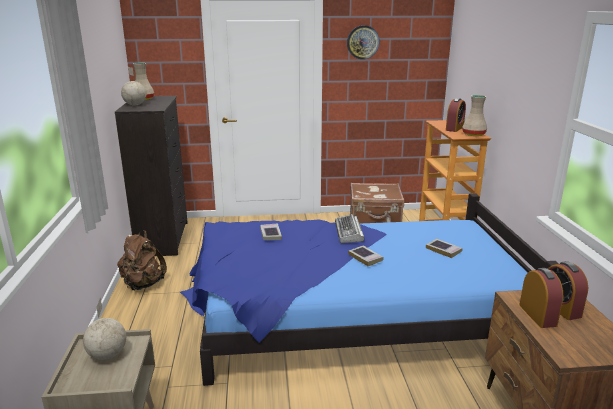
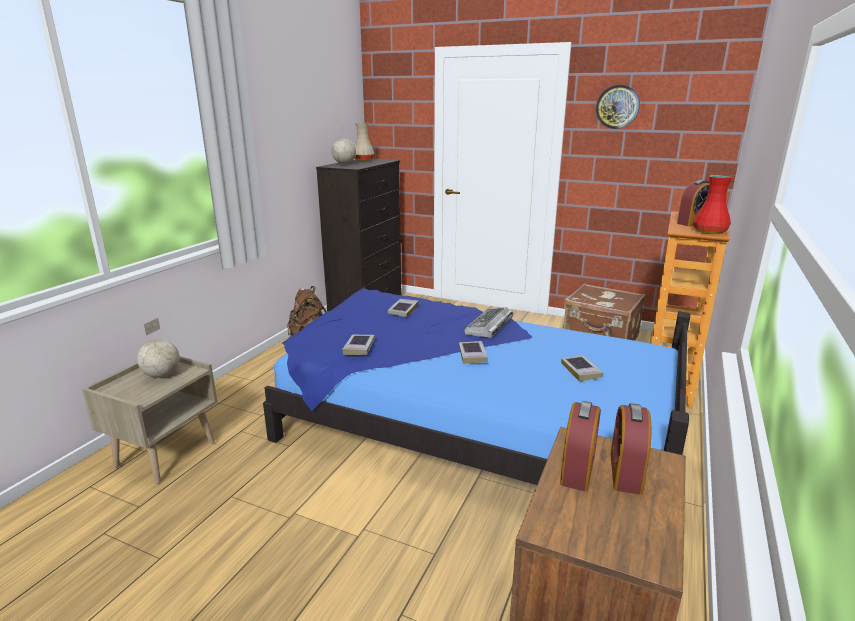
camera: 30 degrees right, 0 degrees up
beige vase [462,95,487,136] -> red vase [693,175,732,234]
none -> book [342,335,375,355]

